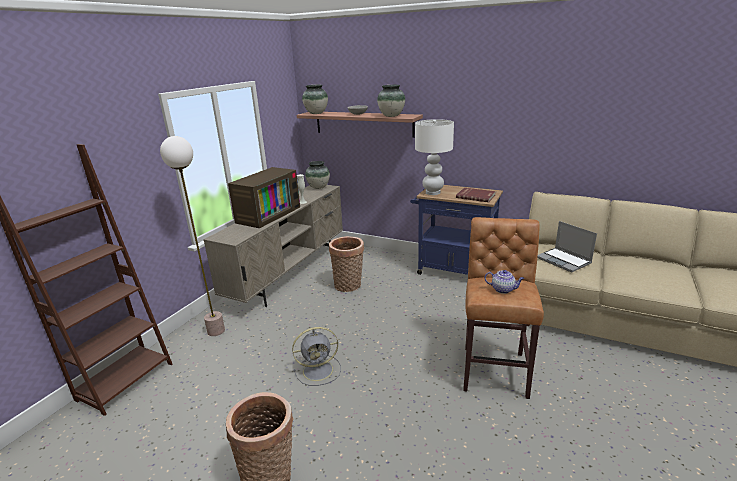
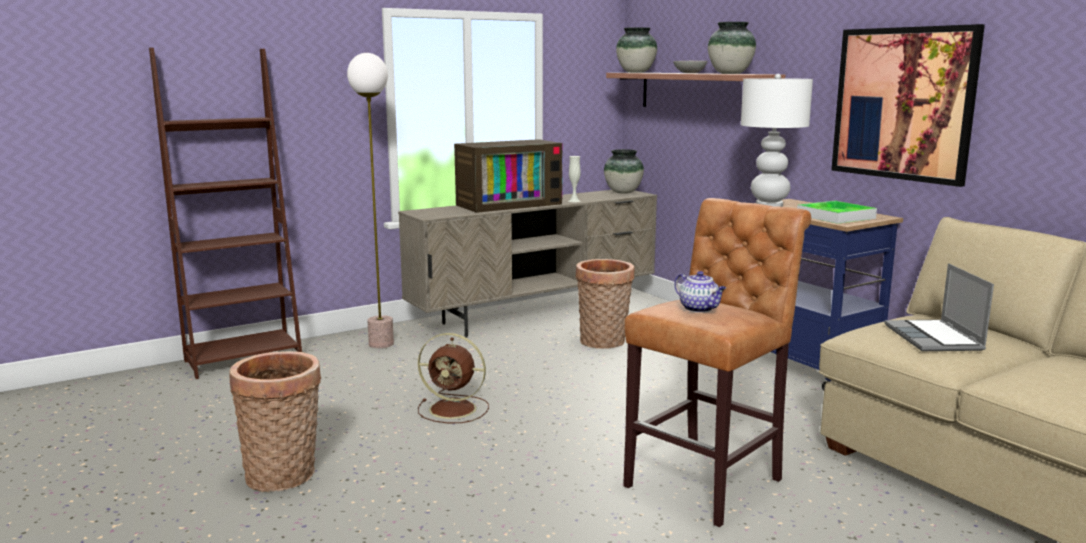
camera: 30 degrees right, 10 degrees down
grey fan [292,327,341,386] -> brown fan [418,333,489,423]
red book [456,188,496,202] -> tray [797,201,877,224]
none -> picture [831,24,985,187]

